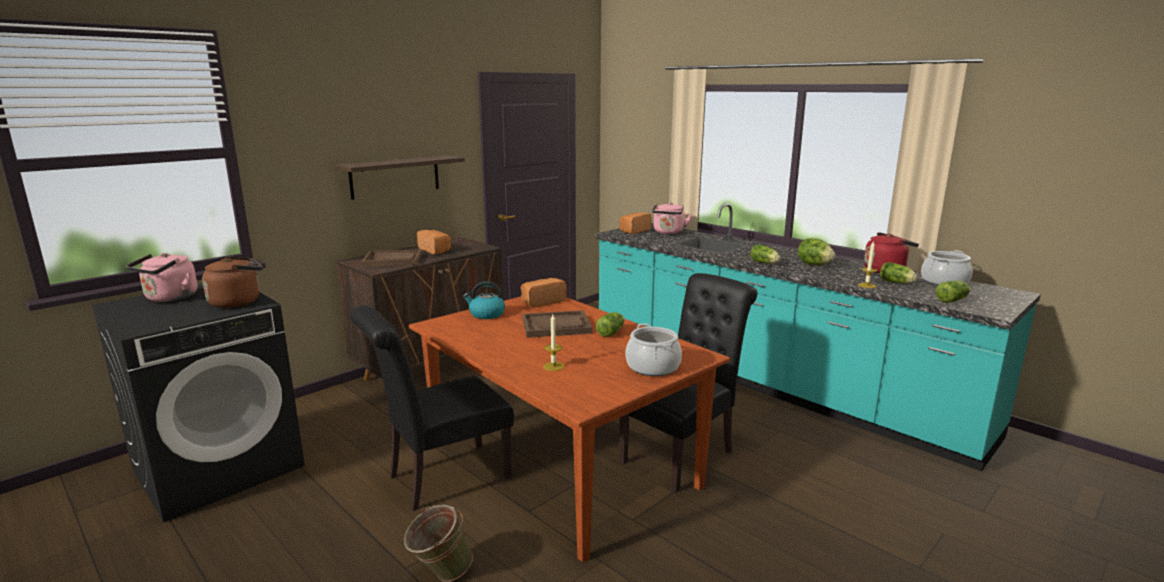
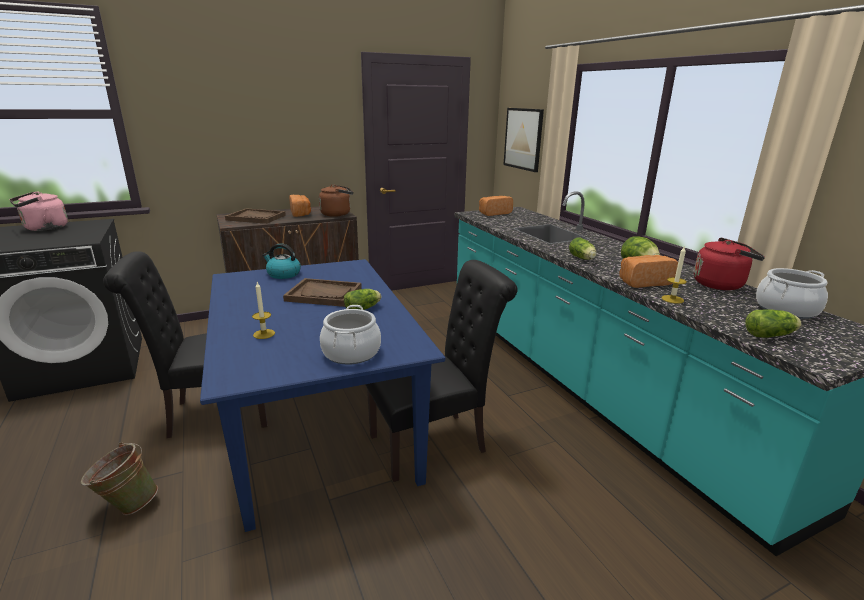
camera: 20 degrees right, 5 degrees up
brown kettle [202,256,263,308] -> brown kettle moved to [319,184,353,217]
shelf [334,155,465,200] -> none
brown dining table [409,297,730,562] -> blue dining table [200,259,445,532]
bread [521,278,567,308] -> bread moved to [620,255,678,288]
pink kettle [652,202,692,234] -> none
lettuce [880,262,918,283] -> none
none -> picture [503,108,544,172]

